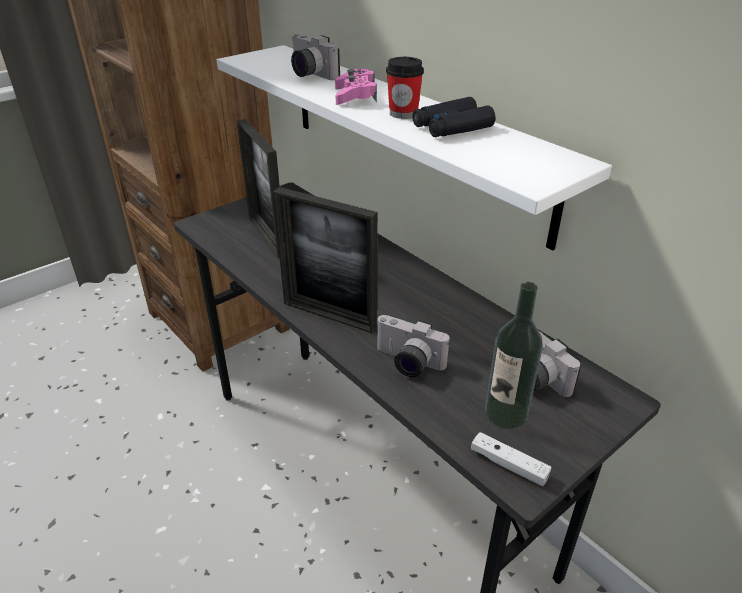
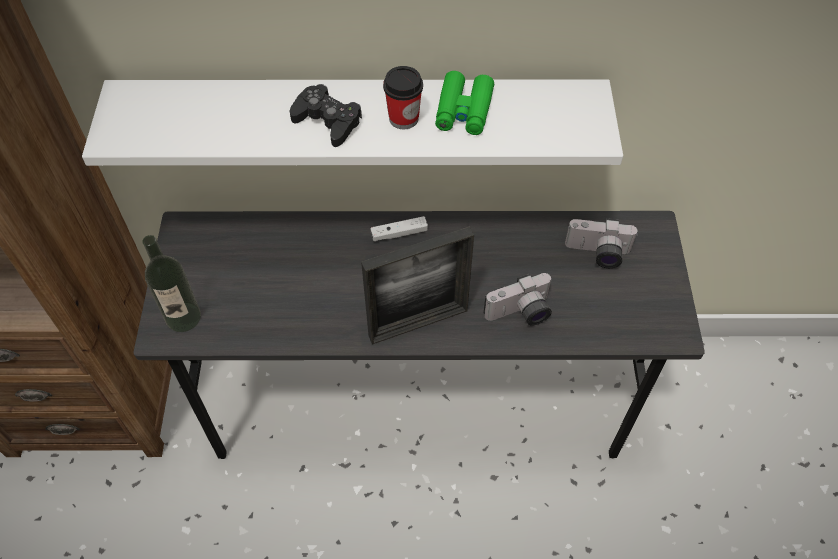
camera: 50 degrees left, 20 degrees up
picture frame [237,119,280,258] -> none
camera [291,34,340,80] -> none
pink game controller [335,69,377,105] -> black game controller [290,84,362,147]
black binoculars [412,97,496,137] -> green binoculars [435,71,494,135]
white game controller [471,432,551,486] -> white game controller moved to [370,216,428,241]
bottle [485,282,543,429] -> bottle moved to [142,235,201,332]

